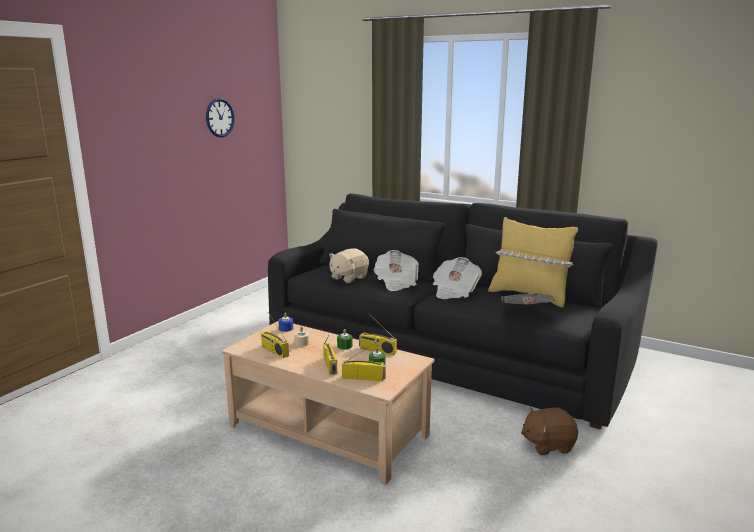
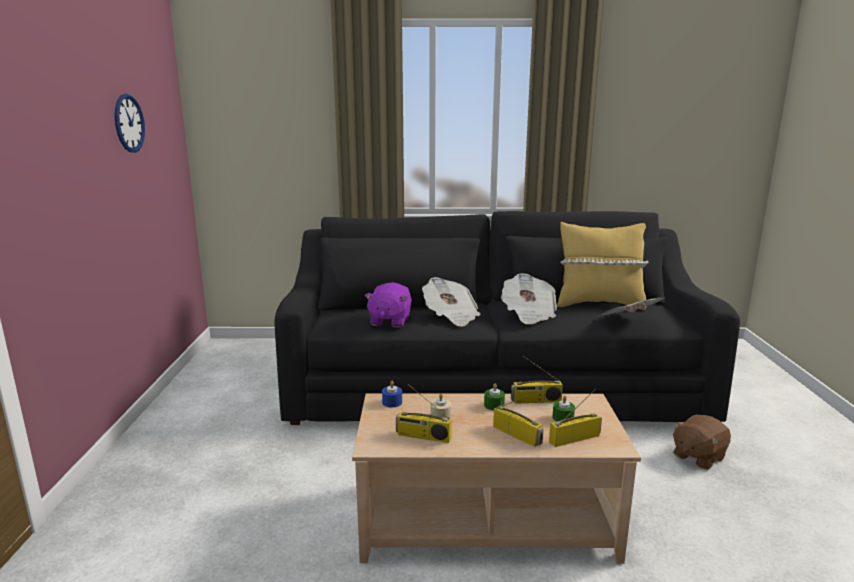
camera: 30 degrees left, 0 degrees up
beige plush toy [329,248,369,283] -> purple plush toy [364,282,412,328]

